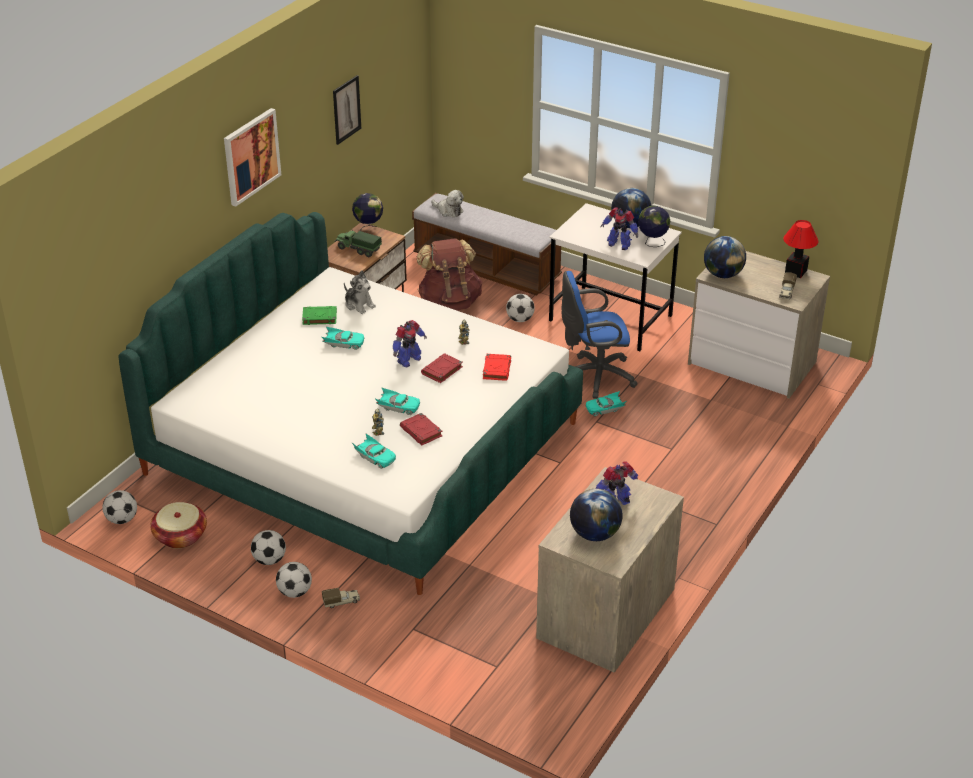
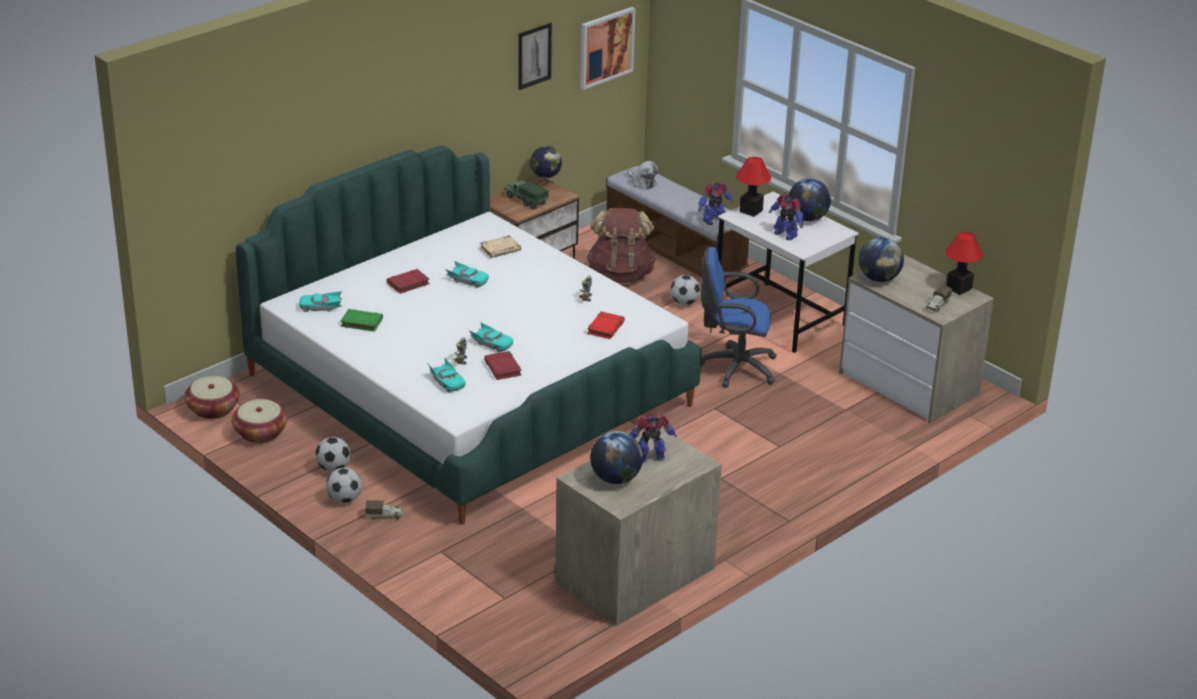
camera: 15 degrees right, 5 degrees down
football [102,490,137,524] -> basket [184,376,240,419]
picture [224,108,281,207] -> picture moved to [580,7,636,90]
green book [302,306,337,325] -> green book moved to [340,309,383,332]
plush toy [344,271,376,314] -> beige book [480,235,521,258]
toy robot [392,320,427,368] -> toy robot moved to [698,182,734,225]
red book [421,353,463,383] -> red book moved to [387,269,430,294]
turquoise toy car [585,391,627,417] -> turquoise toy car moved to [299,291,342,312]
globe [638,205,670,247] -> none
none -> table lamp [736,157,771,217]

